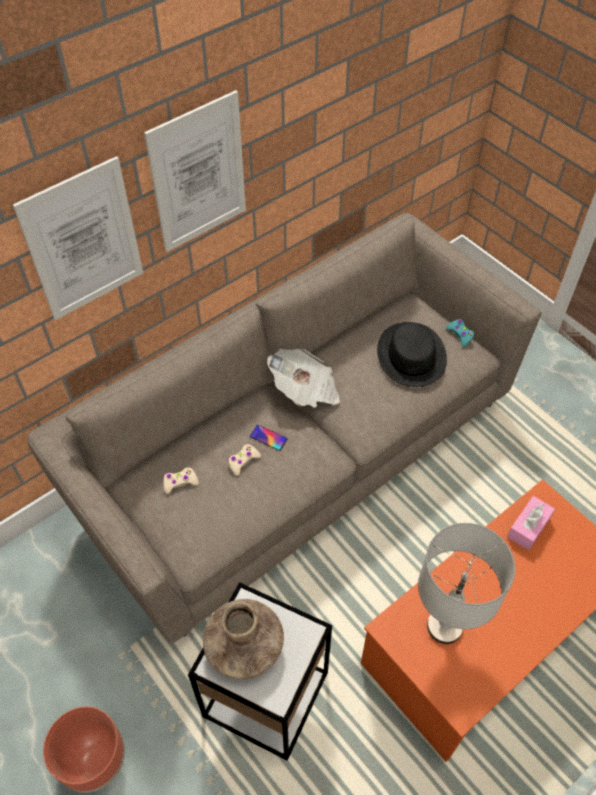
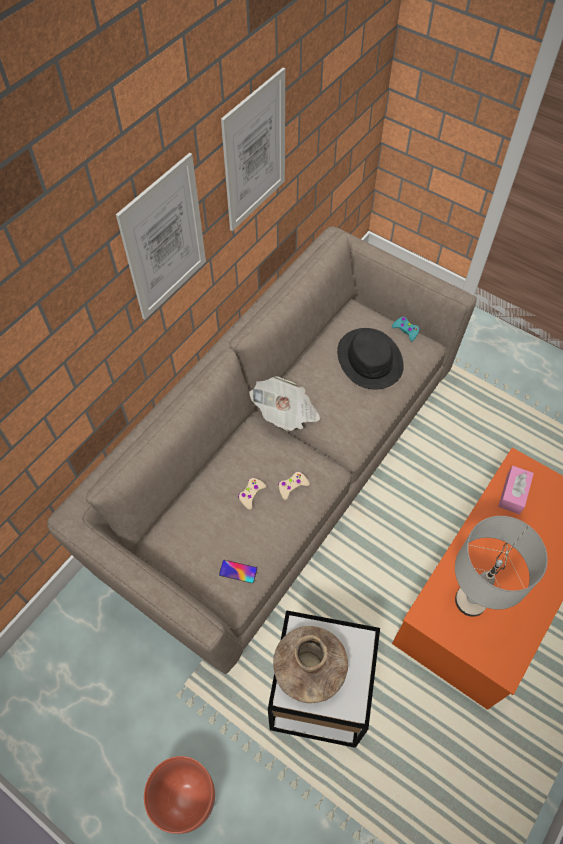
camera: 15 degrees left, 5 degrees up
picture [13,156,143,320] -> picture moved to [221,68,285,231]
beige game controller [163,467,199,494] -> beige game controller moved to [278,471,310,500]
phone [250,425,288,451] -> phone moved to [219,560,257,583]

